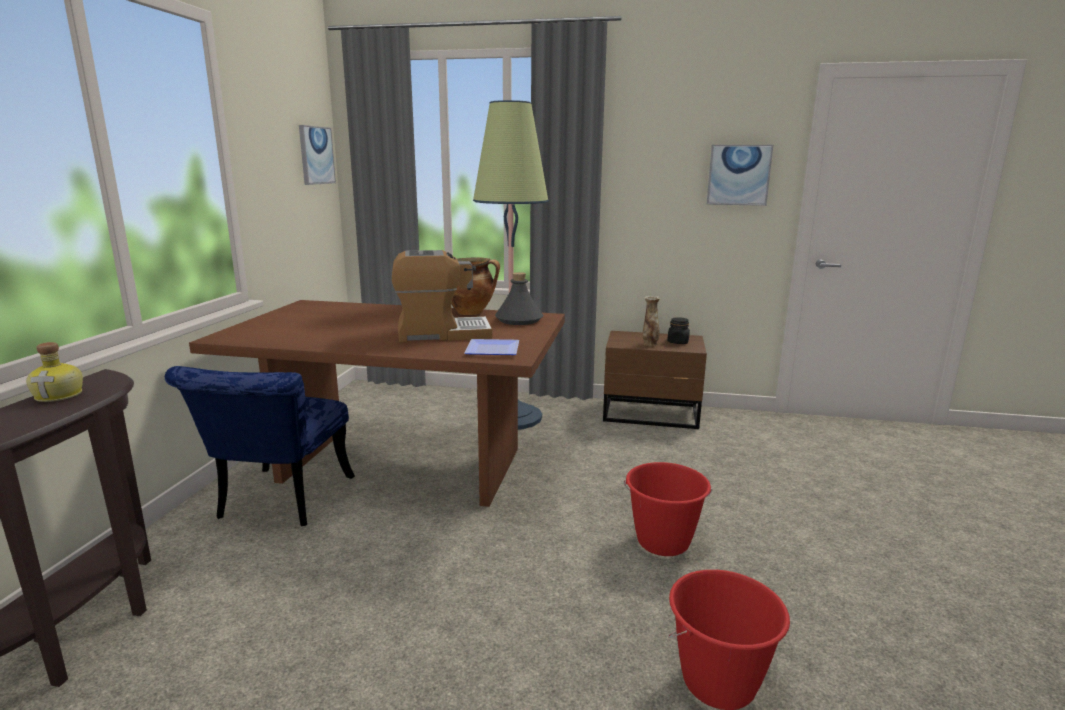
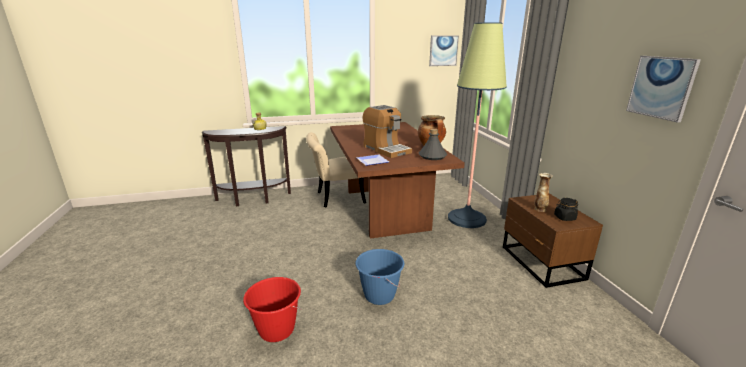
camera: 65 degrees right, 5 degrees up
blue chair [165,366,355,526] -> beige chair [306,132,366,208]
red bucket [624,462,712,556] -> blue bucket [355,249,404,305]

